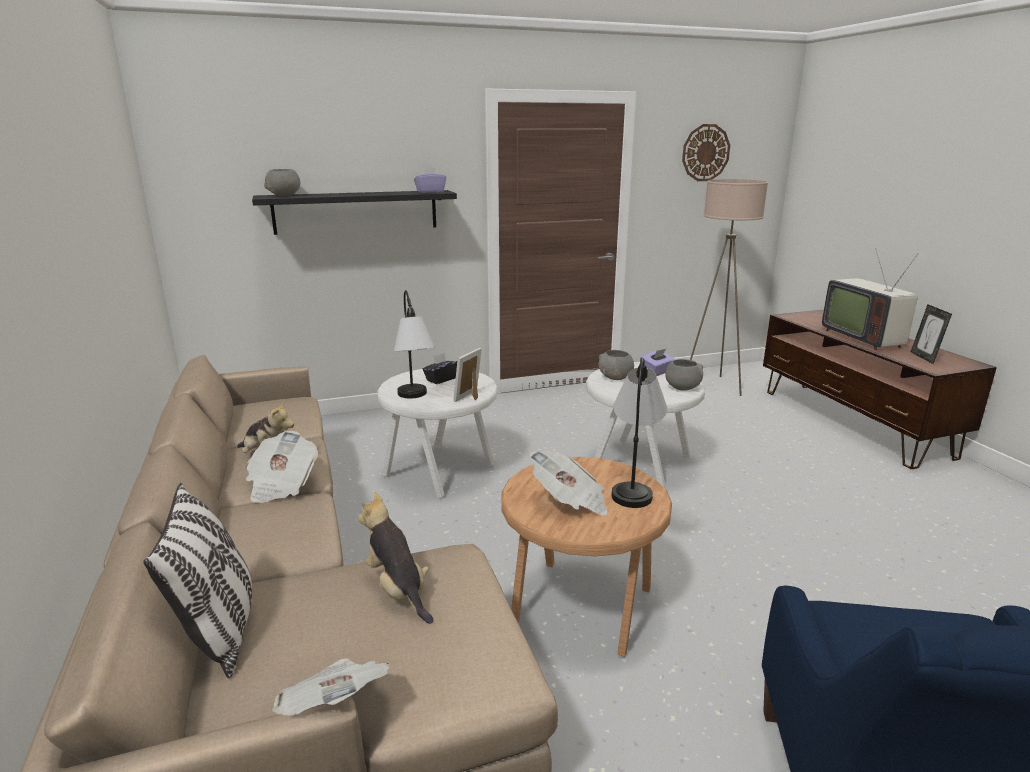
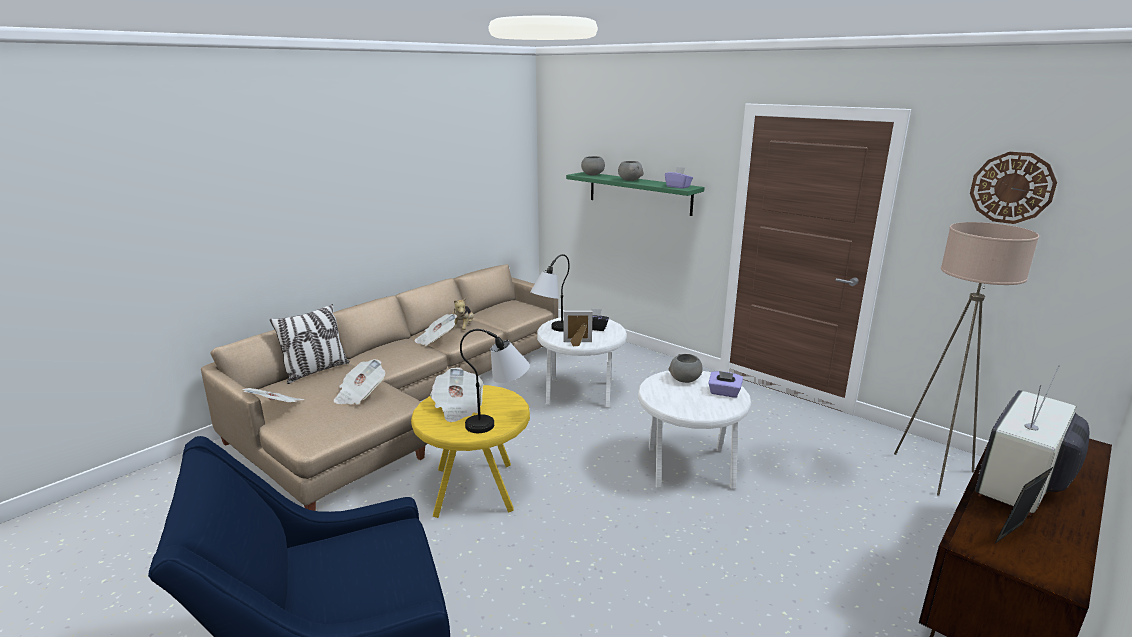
camera: 60 degrees right, 0 degrees up
black shelf [252,190,457,235] -> green shelf [566,172,705,216]
plush toy [358,492,433,624] -> newspaper [333,359,385,405]
brown side table [501,457,672,657] -> yellow side table [411,385,530,518]
grey bowl [665,359,703,391] -> grey bowl moved to [618,161,644,181]

